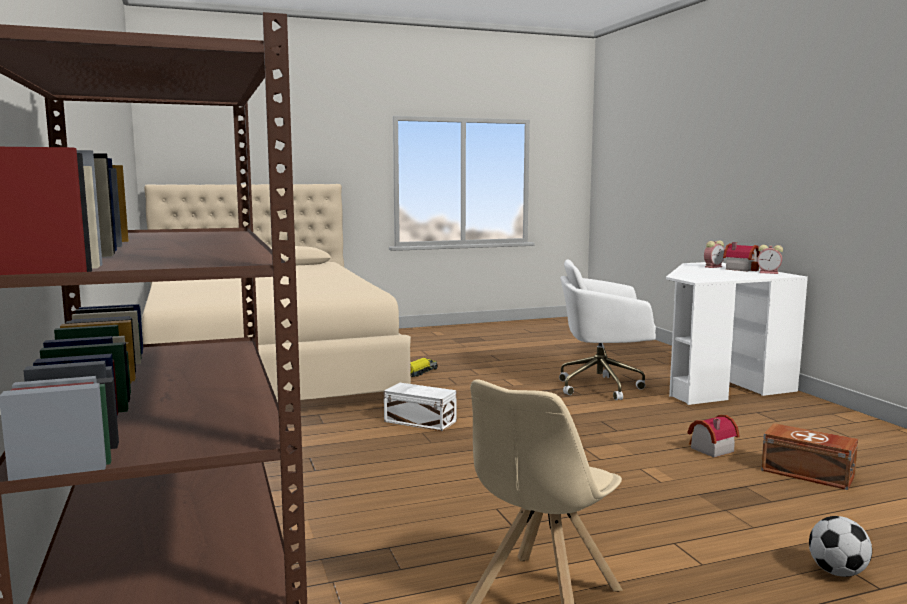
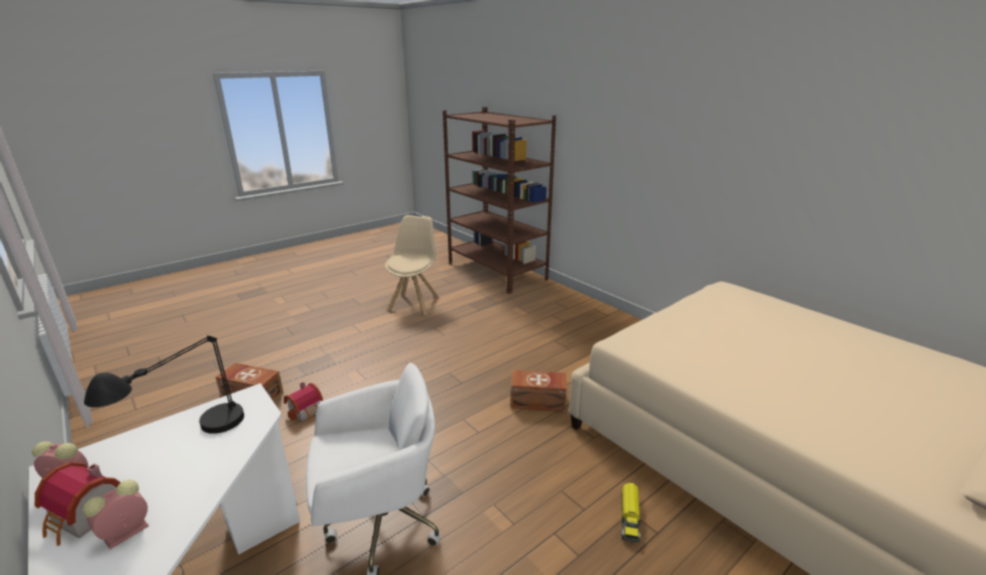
camera: 160 degrees right, 15 degrees up
white storage box [384,383,457,431] -> brown storage box [510,370,567,411]
football [809,516,872,577] -> none
none -> black table lamp [84,336,244,434]

